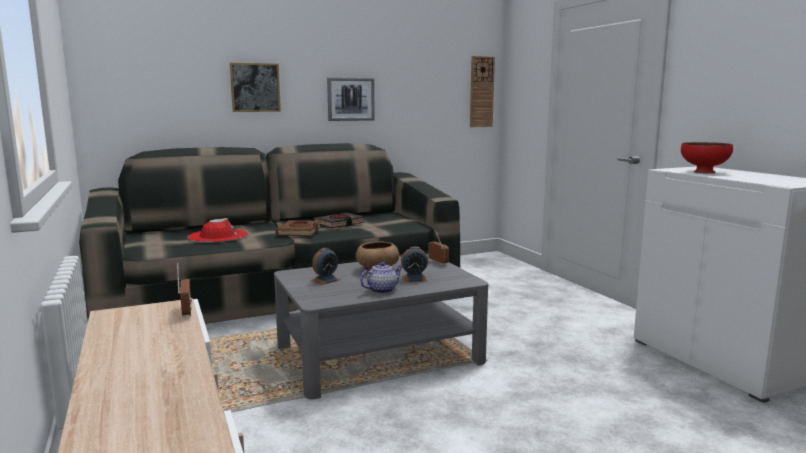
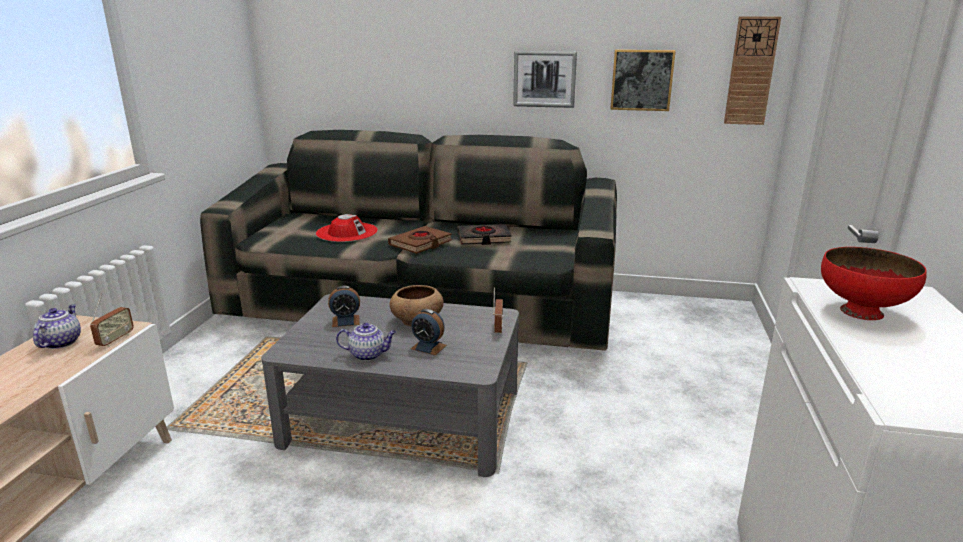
camera: 35 degrees right, 10 degrees up
picture [230,63,281,112] -> picture moved to [610,49,676,111]
none -> teapot [33,304,81,349]

